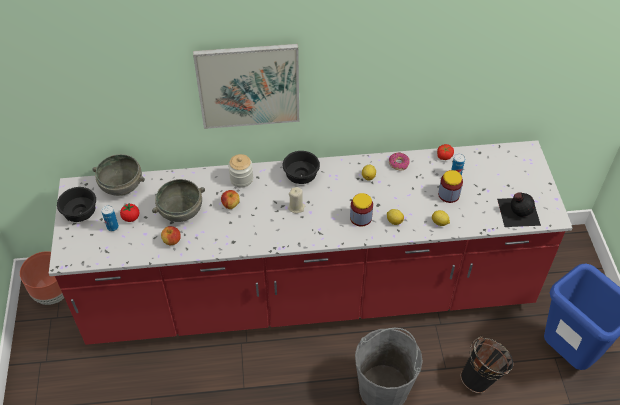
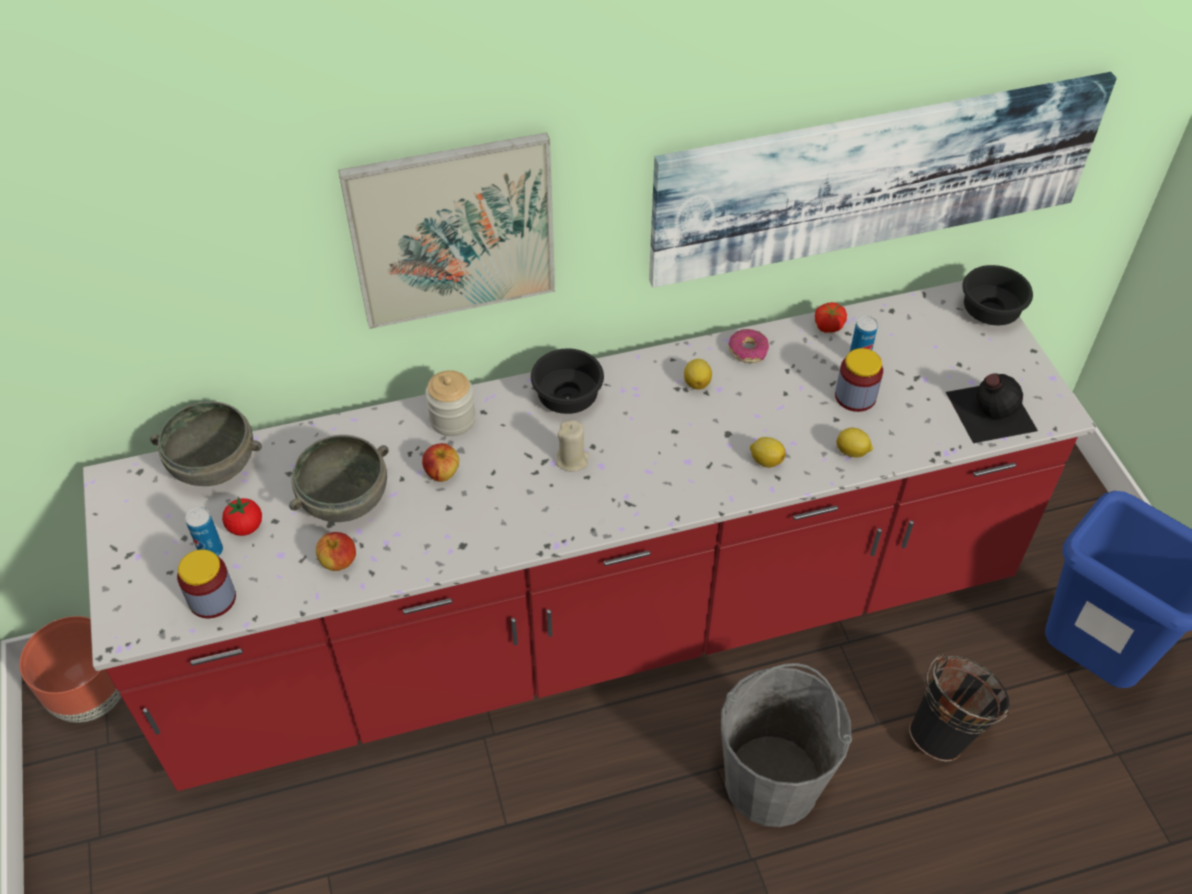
camera: 10 degrees left, 0 degrees up
black bowl [57,187,96,222] -> black bowl moved to [962,265,1033,325]
jar [350,193,373,226] -> jar moved to [177,549,236,618]
none -> picture [649,72,1117,288]

